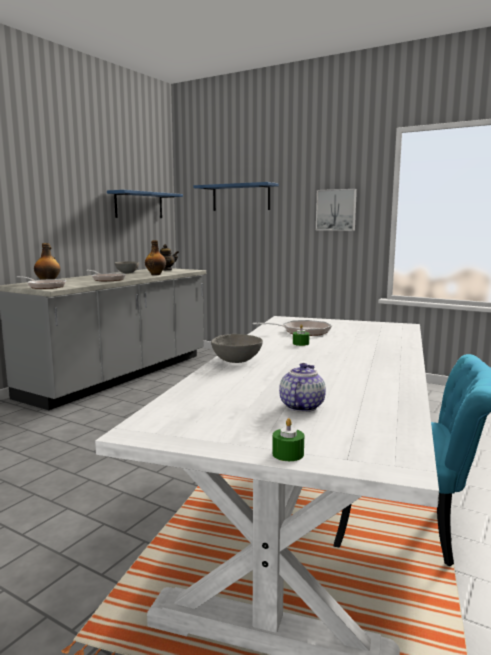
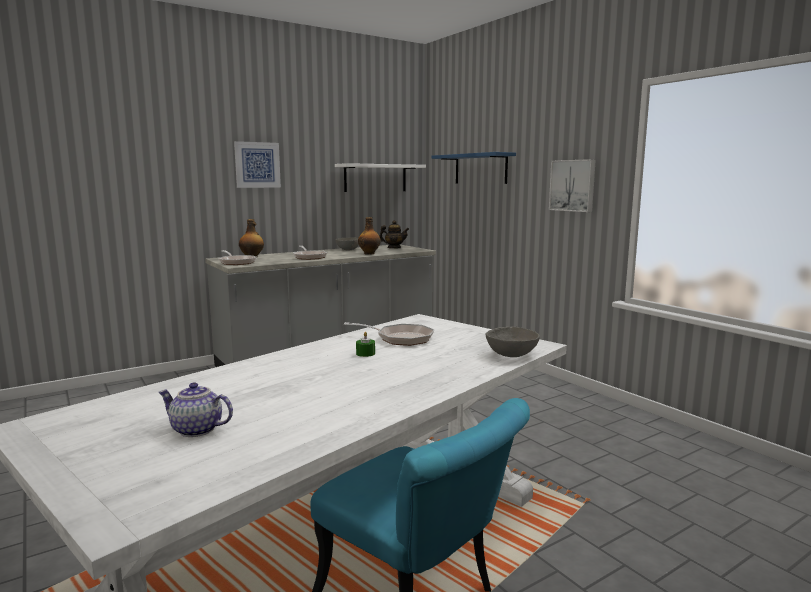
camera: 25 degrees right, 0 degrees up
blue shelf [107,190,183,218] -> white shelf [335,163,426,192]
grey bowl [211,334,263,363] -> grey bowl moved to [485,327,540,357]
green candle [272,418,304,461] -> none
teapot [279,363,326,412] -> teapot turned 120 degrees counterclockwise [158,382,233,437]
none -> picture [234,141,281,188]

